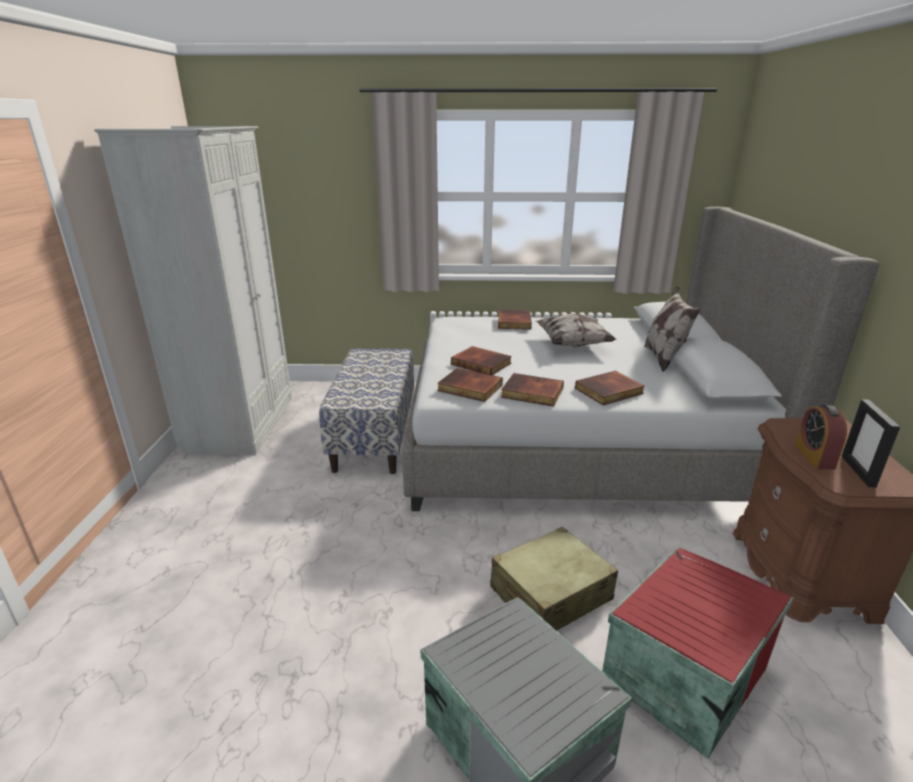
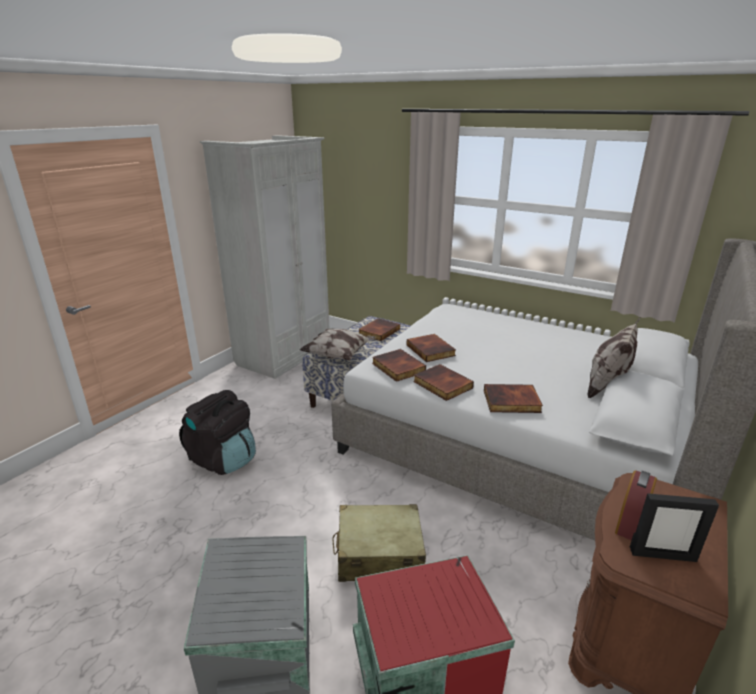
camera: 30 degrees right, 0 degrees up
book [498,309,532,330] -> book moved to [358,318,400,341]
pillow [536,314,617,348] -> pillow moved to [300,328,376,360]
picture frame [841,399,900,488] -> picture frame turned 120 degrees counterclockwise [630,493,719,562]
none -> black backpack [179,390,256,475]

